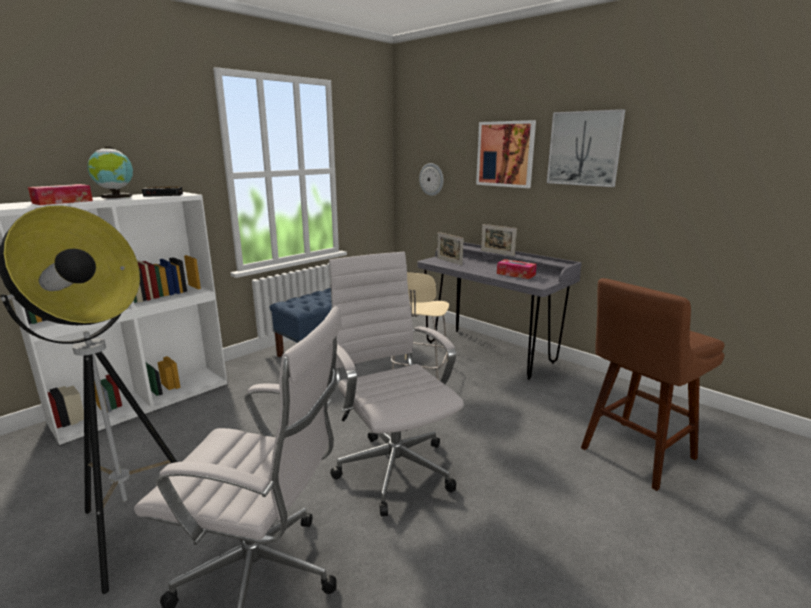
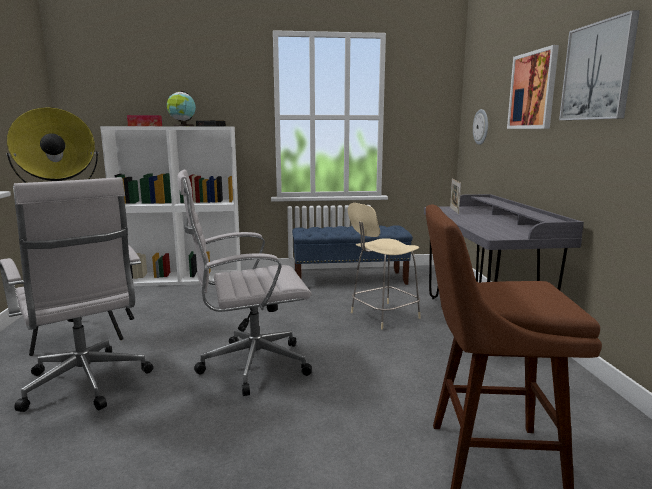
camera: 40 degrees right, 5 degrees down
white office chair [329,252,464,516] -> white office chair turned 120 degrees counterclockwise [177,169,312,396]
picture frame [481,224,517,256] -> none
tissue box [497,259,537,279] -> none

